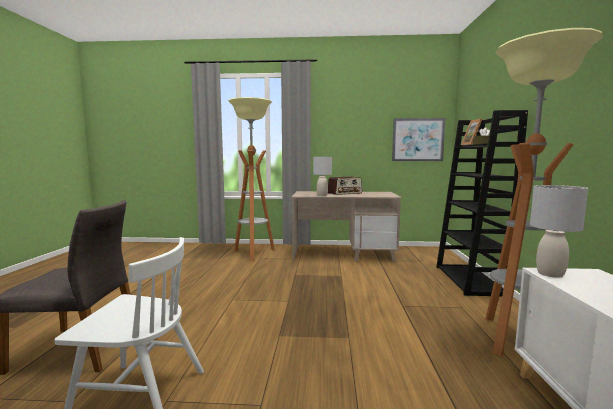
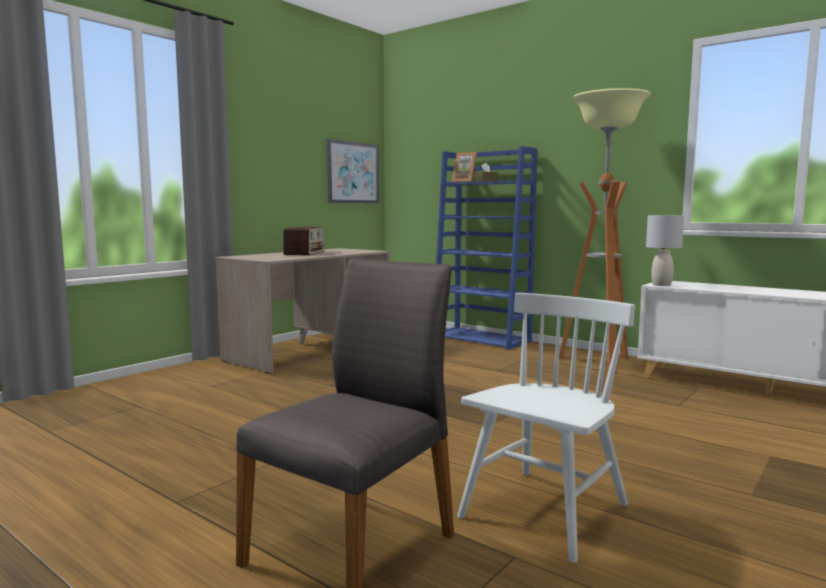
camera: 55 degrees left, 0 degrees up
floor lamp [228,97,275,261] -> none
grey table lamp [313,157,332,196] -> none
black bookcase [436,110,528,296] -> blue bookcase [436,146,537,350]

